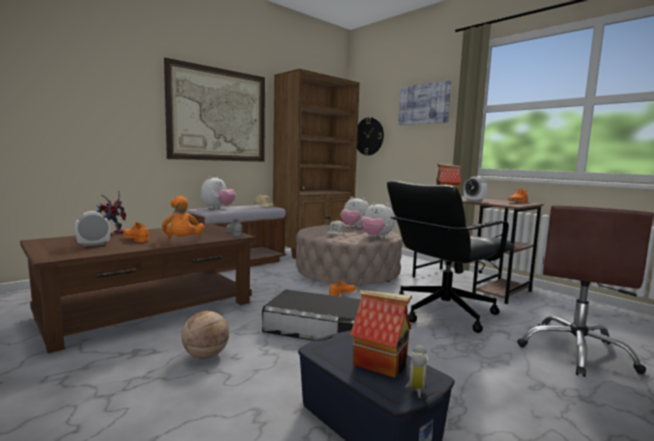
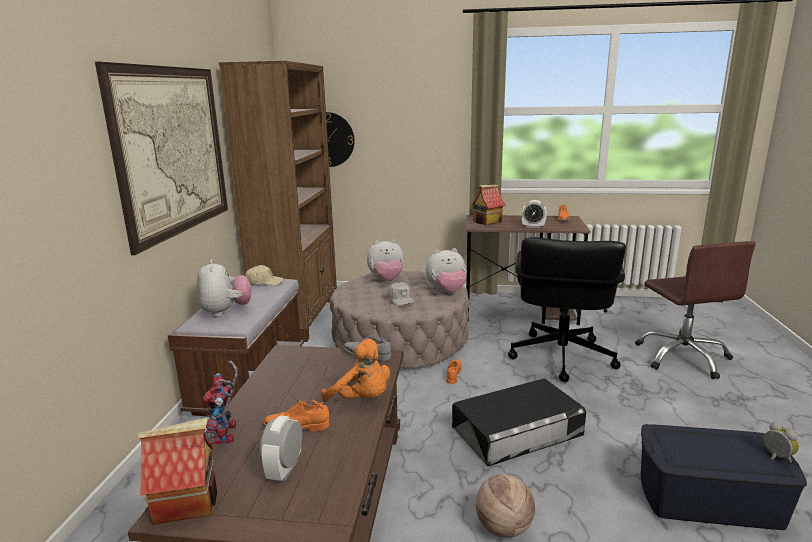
camera: 40 degrees left, 10 degrees up
toy house [350,290,412,378] -> toy house moved to [136,417,217,525]
picture [398,80,451,125] -> none

